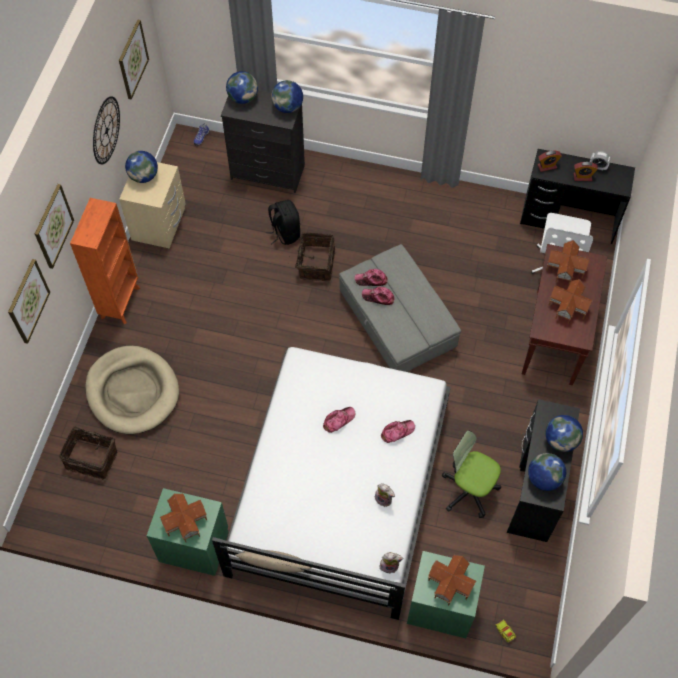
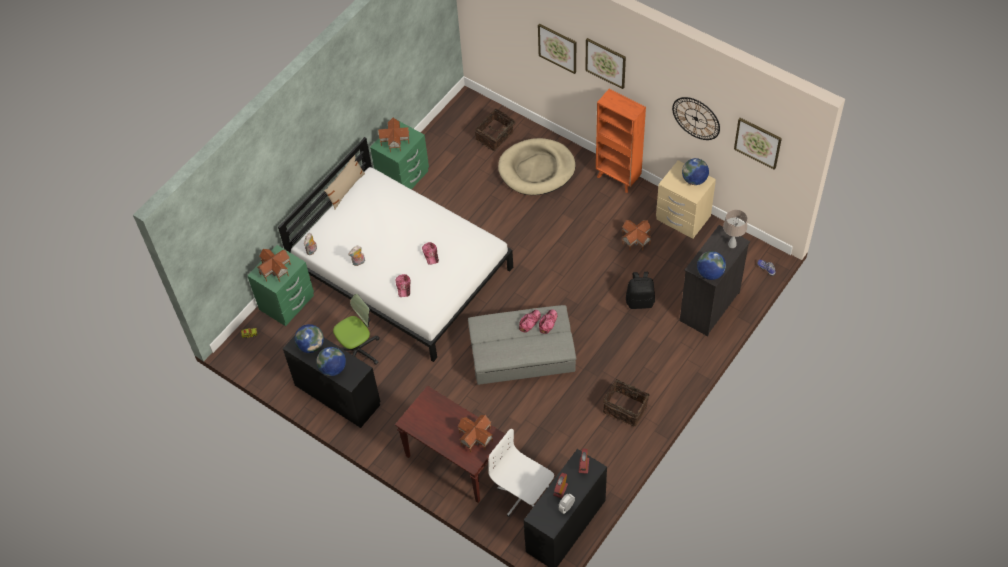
camera: 115 degrees right, 5 degrees down
globe [226,71,258,104] -> beige table lamp [723,209,748,248]
basket [295,233,335,281] -> basket moved to [603,378,649,426]
toy house [548,279,593,324] -> toy house moved to [622,220,651,251]

